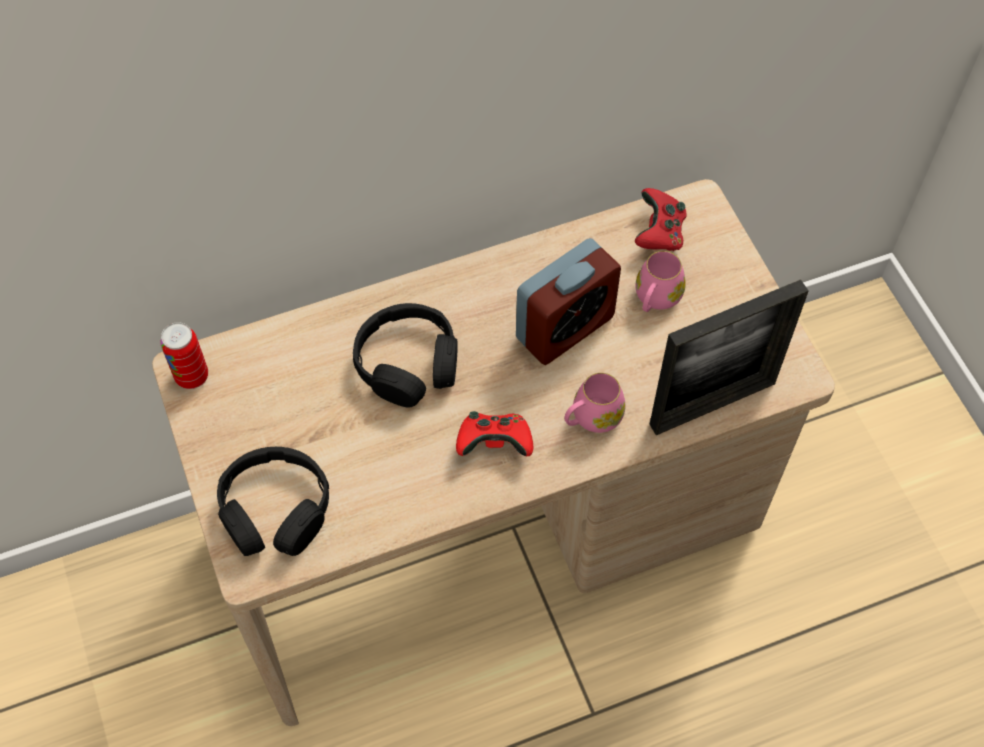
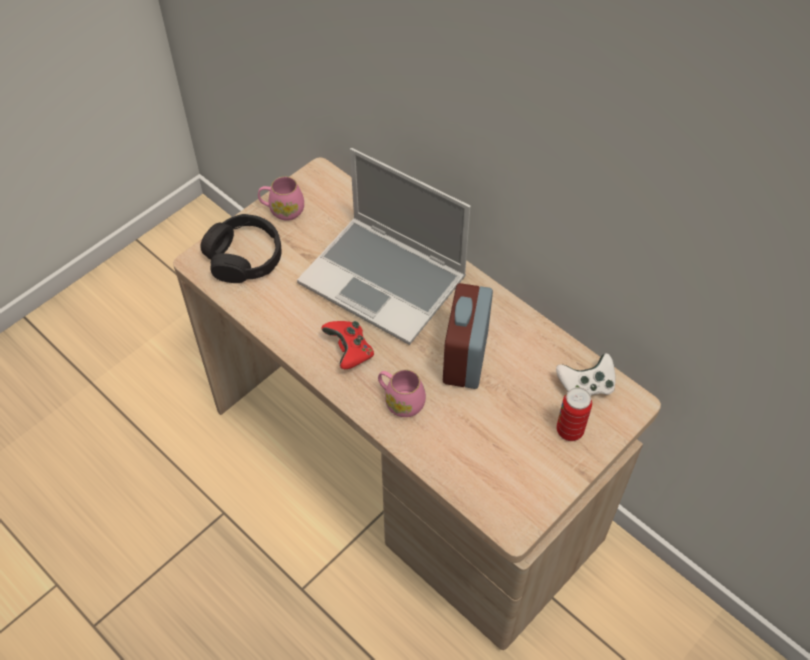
camera: 65 degrees right, 5 degrees down
can [161,322,208,389] -> can moved to [556,387,592,441]
black headphones [353,303,458,408] -> laptop [297,148,470,345]
alarm clock [516,238,621,365] -> alarm clock turned 75 degrees clockwise [443,283,493,389]
red game controller [635,188,686,251] -> white game controller [556,353,615,395]
pink mug [636,251,686,312] -> pink mug moved to [258,176,304,221]
picture frame [649,279,809,435] -> none

